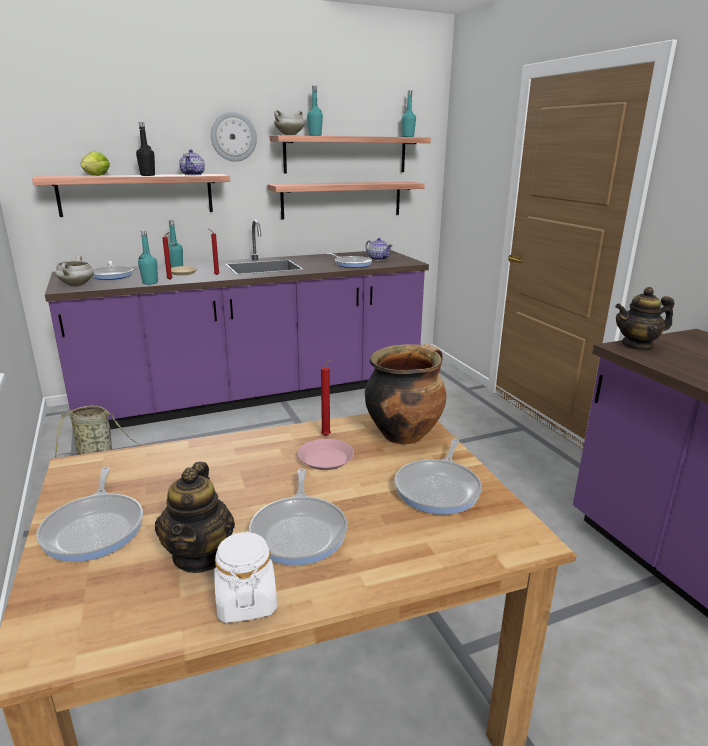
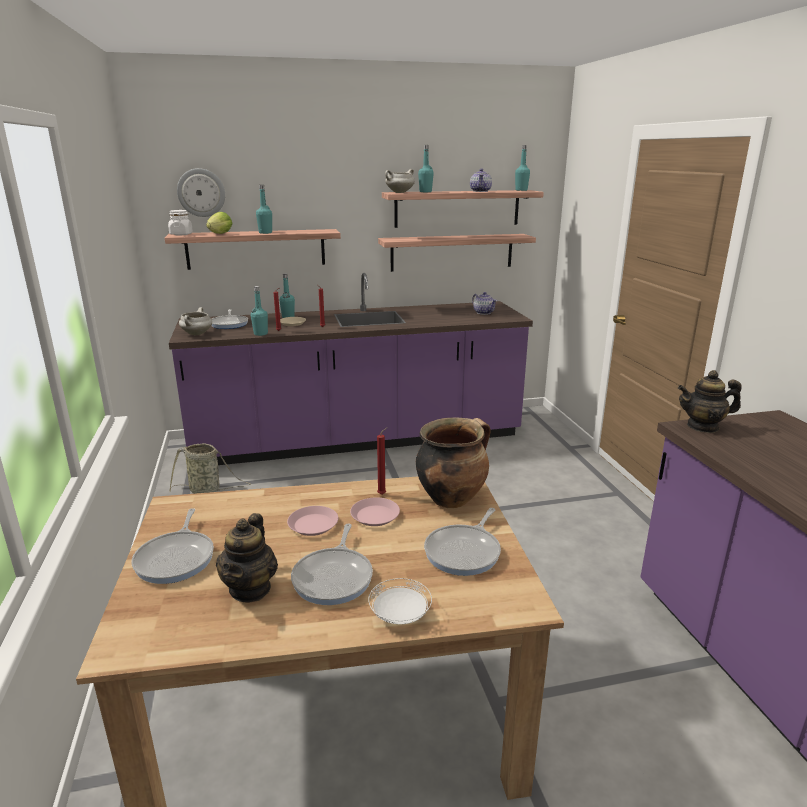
camera: 10 degrees right, 0 degrees up
black bottle [136,122,155,176] -> turquoise bottle [256,185,272,234]
teapot [179,149,205,175] -> teapot moved to [470,169,492,192]
wall clock [211,112,257,162] -> wall clock moved to [177,168,225,217]
white jar [214,531,277,623] -> white jar moved to [168,210,193,235]
frying pan [327,253,372,268] -> none
none -> pink plate [287,506,338,536]
none -> white plate [368,578,432,624]

